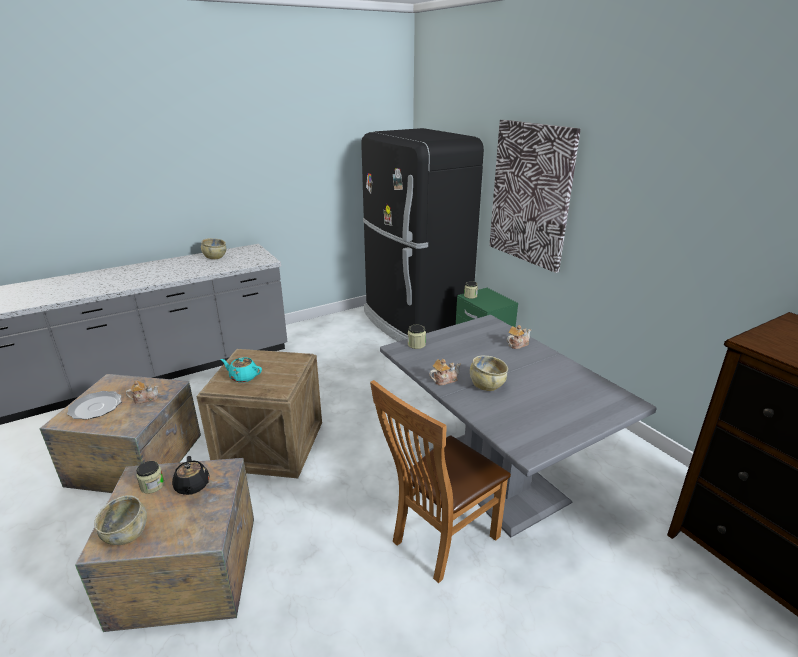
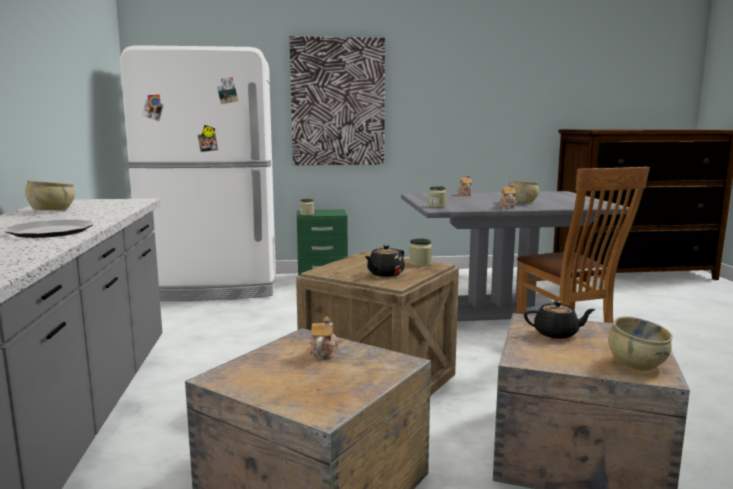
camera: 65 degrees left, 15 degrees down
plate [67,391,122,420] -> plate moved to [4,220,94,238]
jar [136,461,165,494] -> jar moved to [409,238,432,267]
turquoise teapot [220,357,262,383] -> black teapot [365,245,405,277]
black fridge [361,128,484,341] -> white fridge [120,45,276,301]

